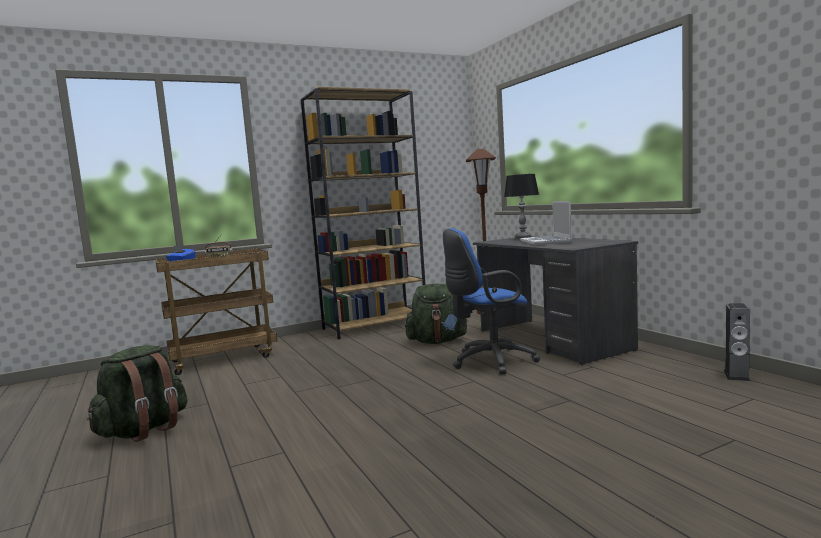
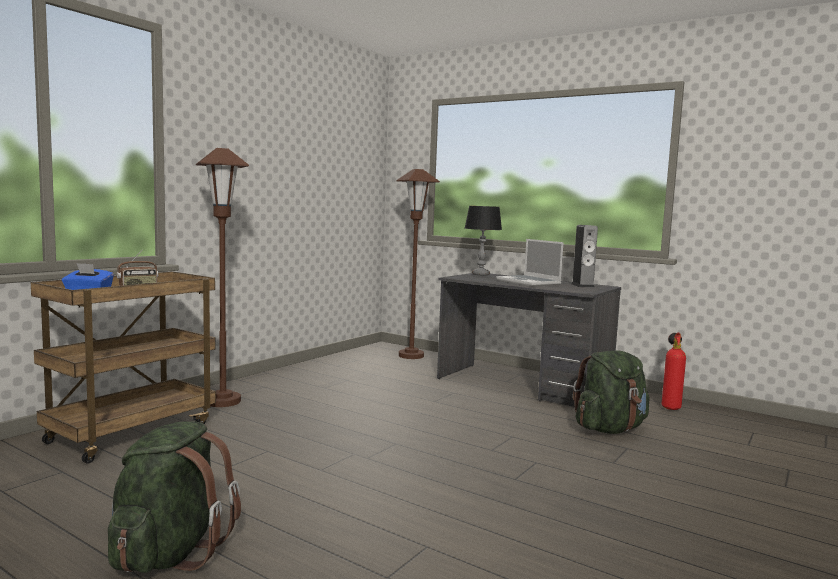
camera: 30 degrees left, 0 degrees up
brown bookcase [301,87,426,339] -> none
green backpack [405,284,468,344] -> green backpack moved to [573,350,650,434]
blue office chair [443,228,540,374] -> none
speaker [724,303,750,381] -> speaker moved to [571,225,598,288]
none -> brown floor lamp [196,148,249,407]
none -> fire extinguisher [662,333,686,410]

